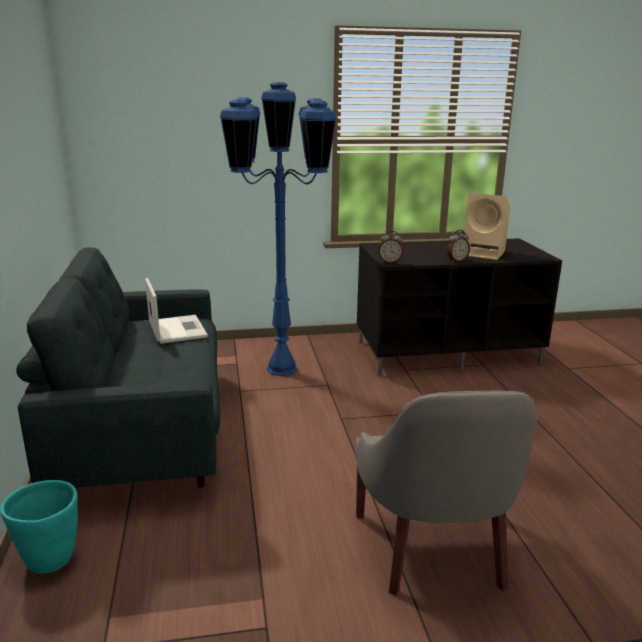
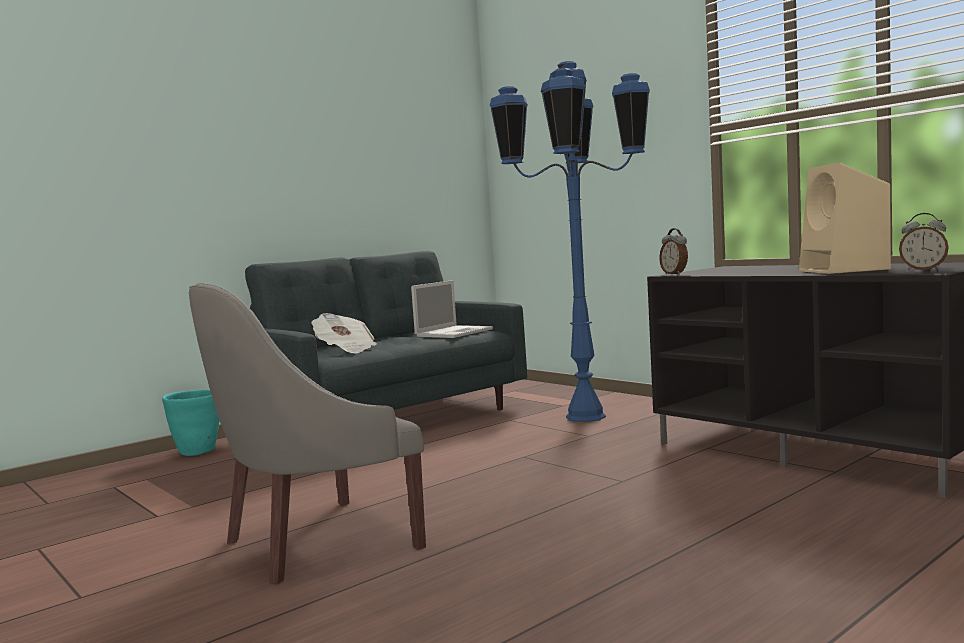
camera: 60 degrees right, 15 degrees down
alarm clock [447,230,470,262] -> alarm clock moved to [899,213,949,271]
none -> newspaper [311,313,377,353]

